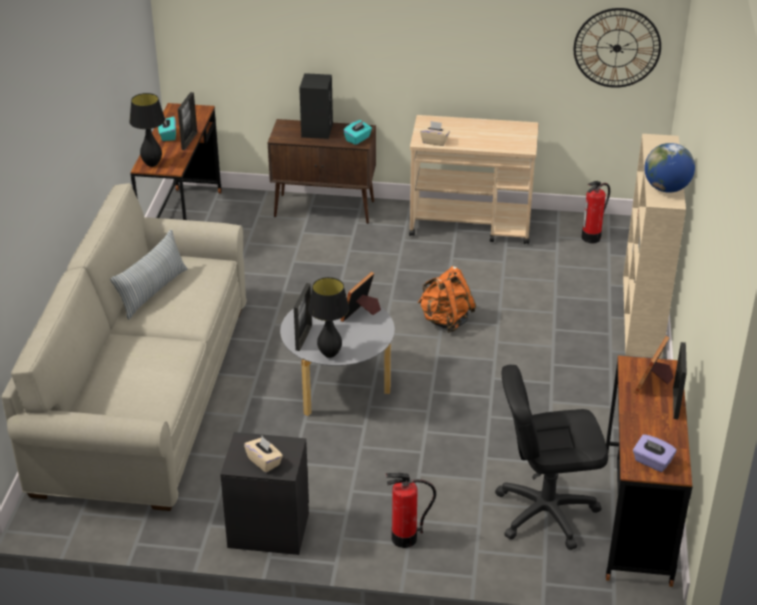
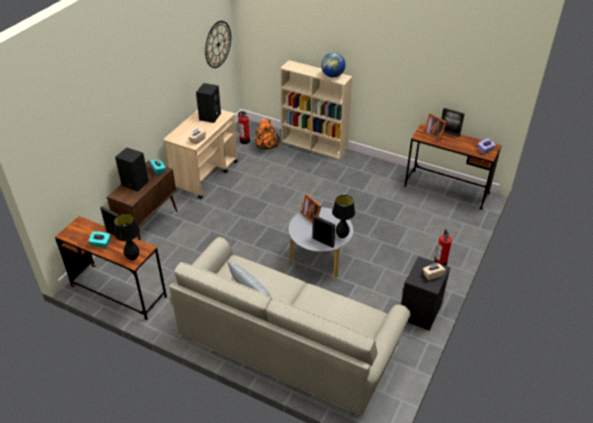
camera: 70 degrees left, 5 degrees up
orange backpack [418,266,476,333] -> orange backpack moved to [255,119,280,150]
black office chair [495,365,608,550] -> none
none -> black speaker [196,83,221,123]

